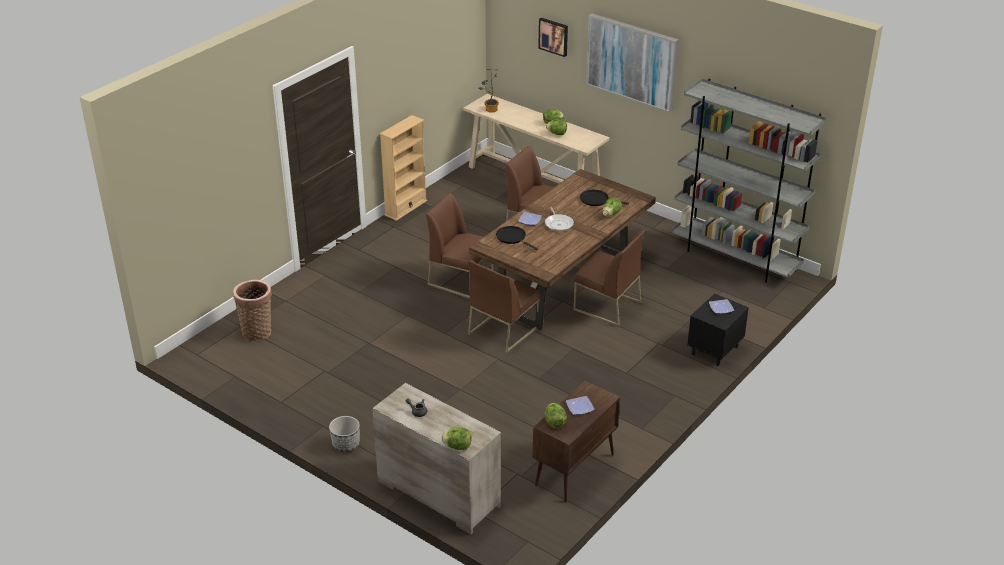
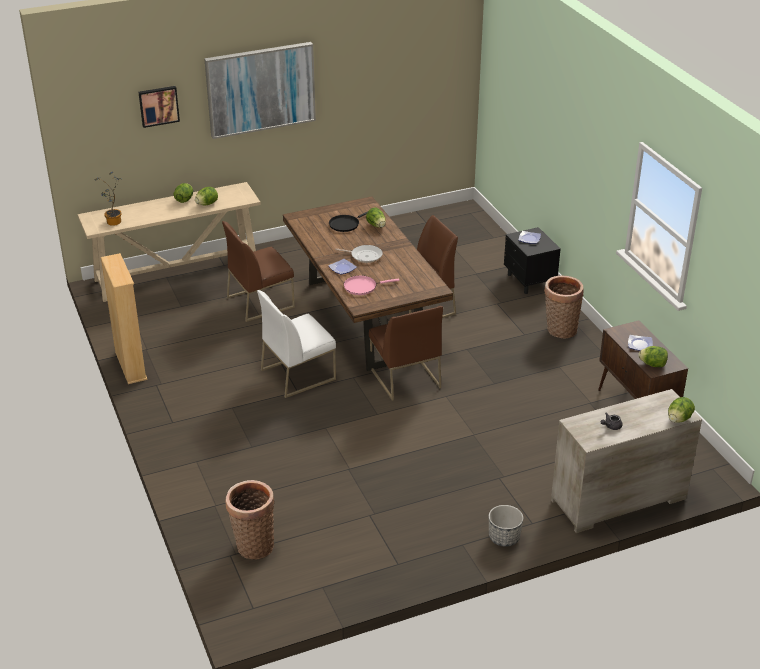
camera: 60 degrees left, 0 degrees up
brown chair [426,192,494,299] -> white chair [257,290,336,398]
black frying pan [496,226,538,250] -> pink frying pan [344,276,400,295]
grey bookcase [671,79,827,283] -> none
none -> basket [544,276,584,339]

